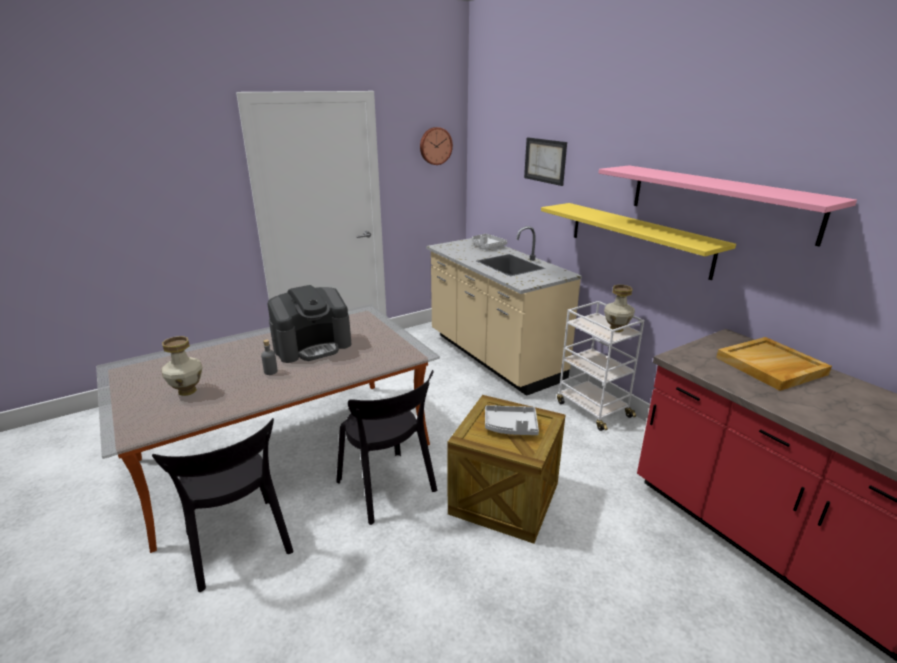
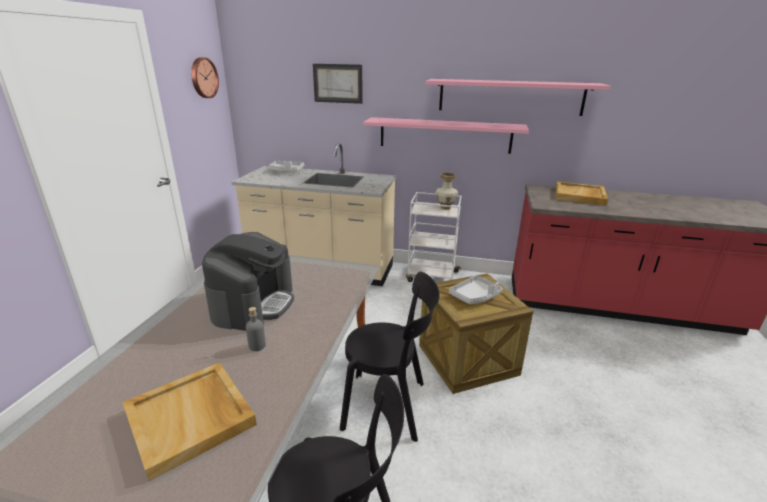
camera: 45 degrees left, 0 degrees up
vase [162,336,203,396] -> beige tray [122,362,257,481]
yellow shelf [541,203,736,280] -> pink shelf [363,117,529,154]

